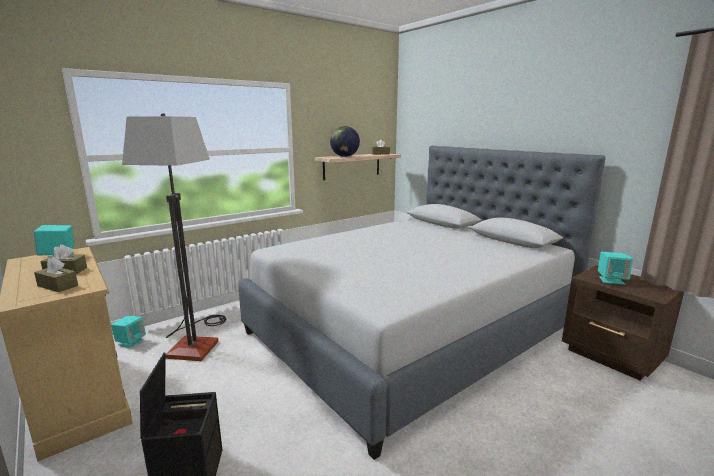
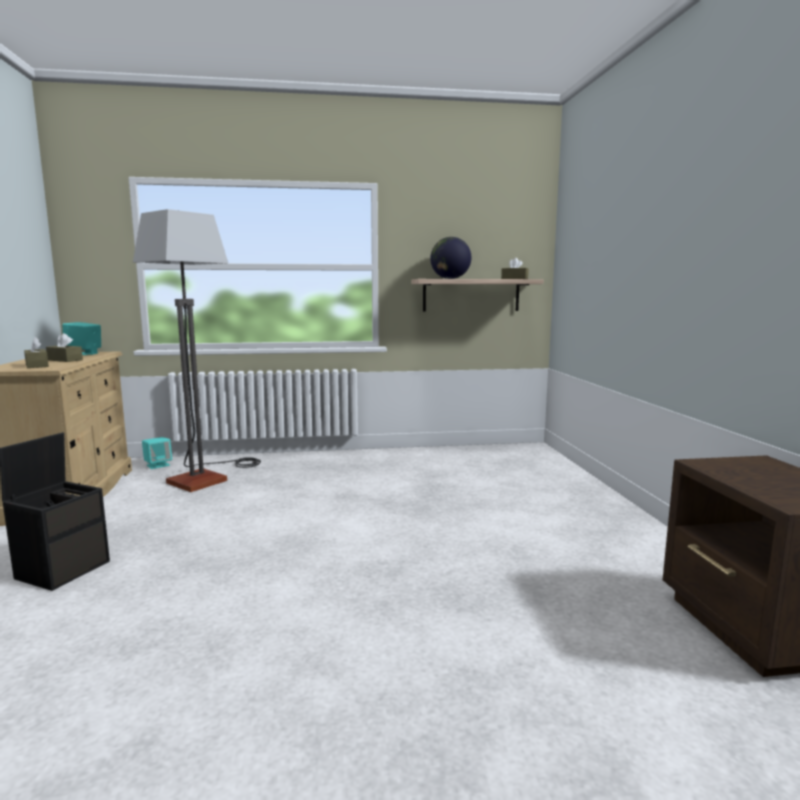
camera: 30 degrees right, 5 degrees down
grey bed [239,146,606,460] -> none
turquoise speaker [598,252,633,285] -> none

